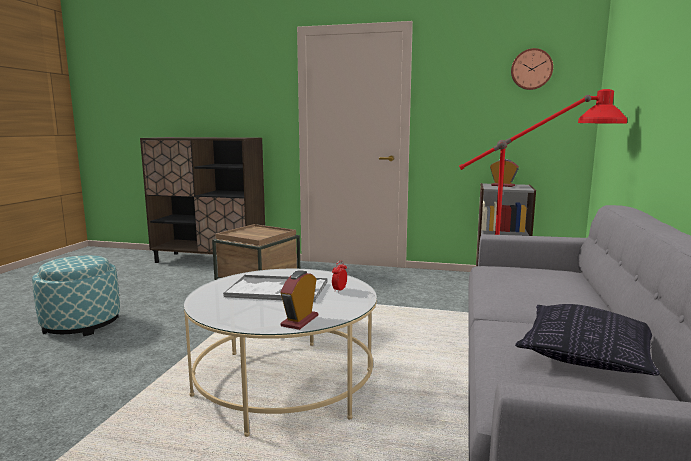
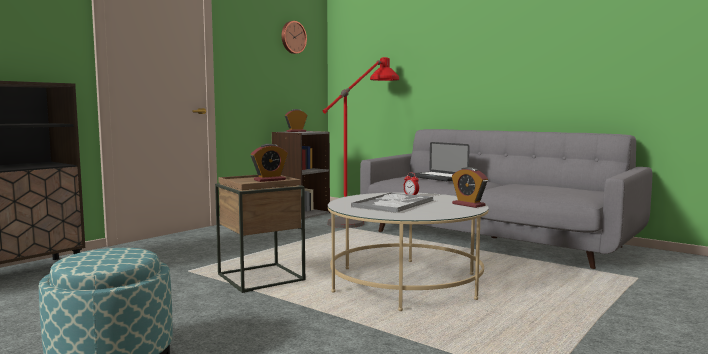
camera: 65 degrees left, 5 degrees down
pillow [515,304,660,376] -> none
none -> alarm clock [251,144,288,182]
none -> laptop [409,142,470,181]

